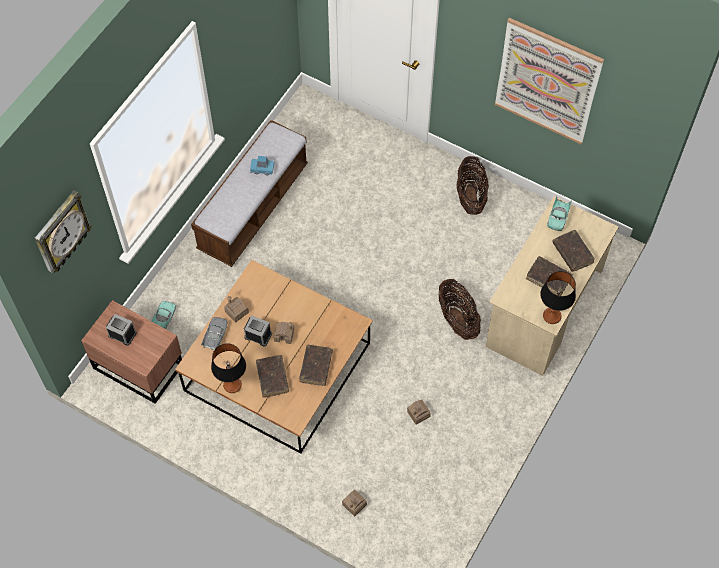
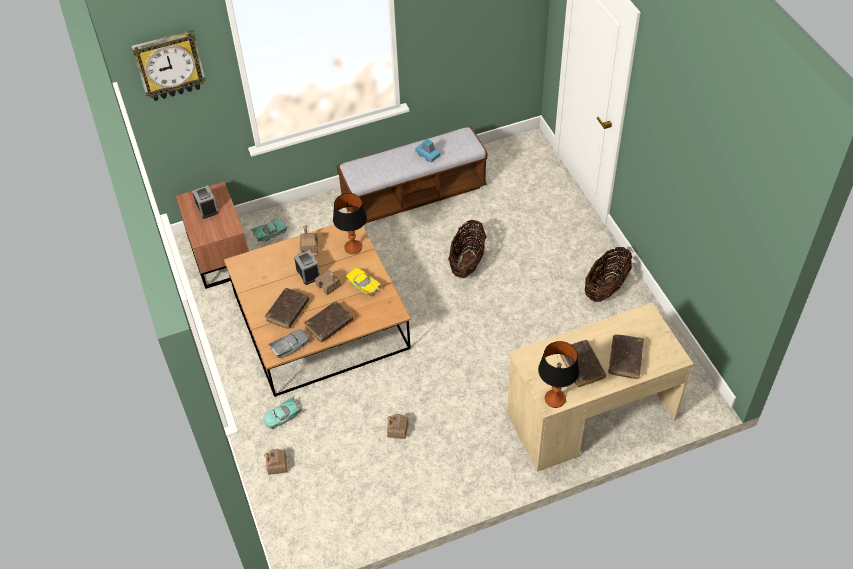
camera: 40 degrees right, 10 degrees down
grey toy car [201,317,228,350] -> grey toy car moved to [268,329,309,358]
table lamp [211,343,246,393] -> table lamp moved to [333,193,367,254]
basket [438,279,481,340] -> basket moved to [448,220,486,278]
picture [495,18,604,144] -> none
turquoise toy car [547,196,572,231] -> turquoise toy car moved to [263,396,302,429]
none -> yellow toy car [346,268,381,296]

